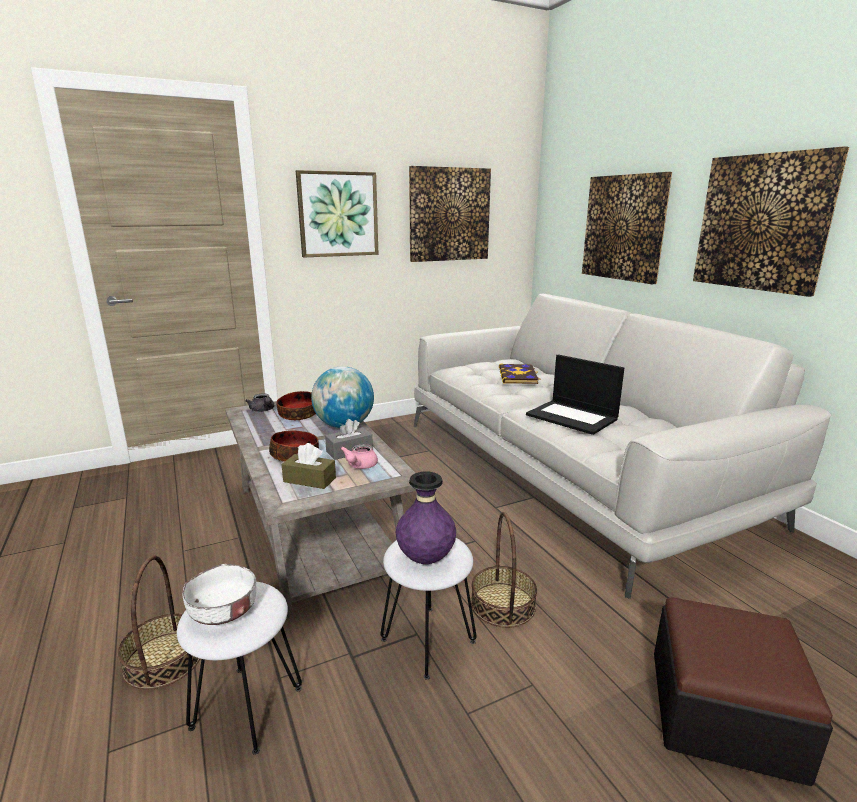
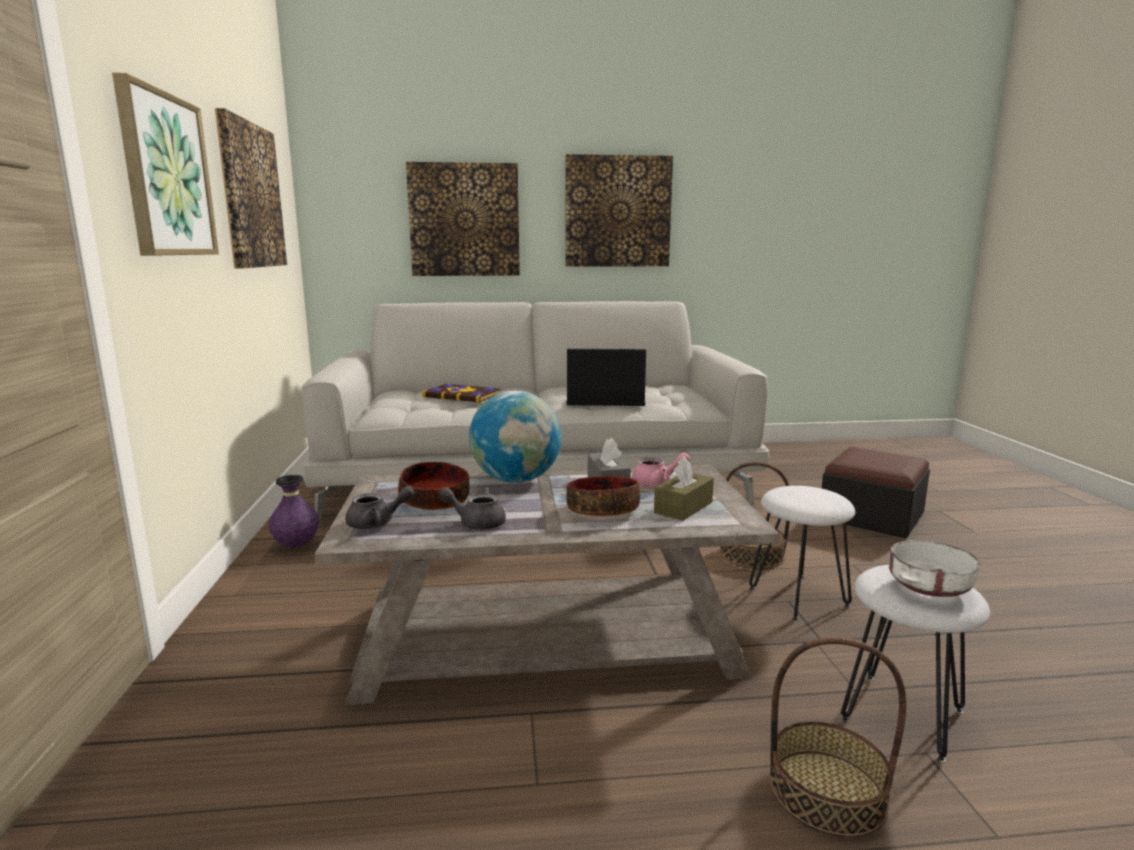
camera: 70 degrees left, 5 degrees down
pink teapot [341,444,378,469] -> pink teapot turned 45 degrees counterclockwise [632,452,690,487]
purple vase [396,471,456,564] -> purple vase moved to [268,475,319,548]
laptop [526,354,624,435] -> laptop turned 150 degrees counterclockwise [566,349,646,406]
none -> grey teapot [439,487,506,530]

